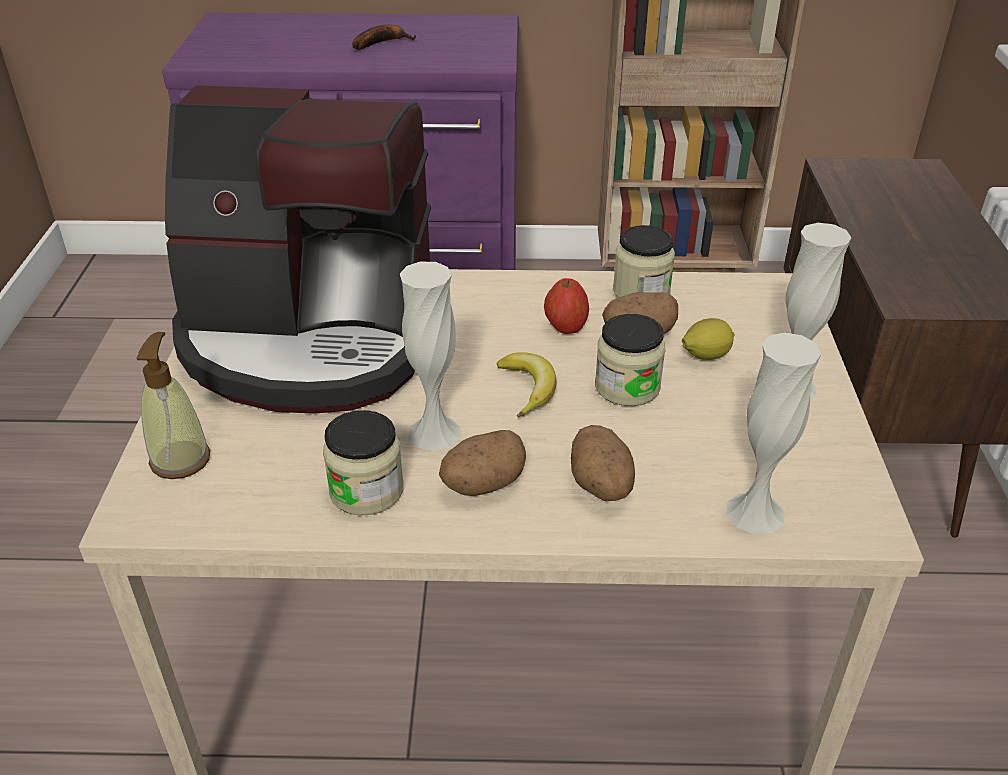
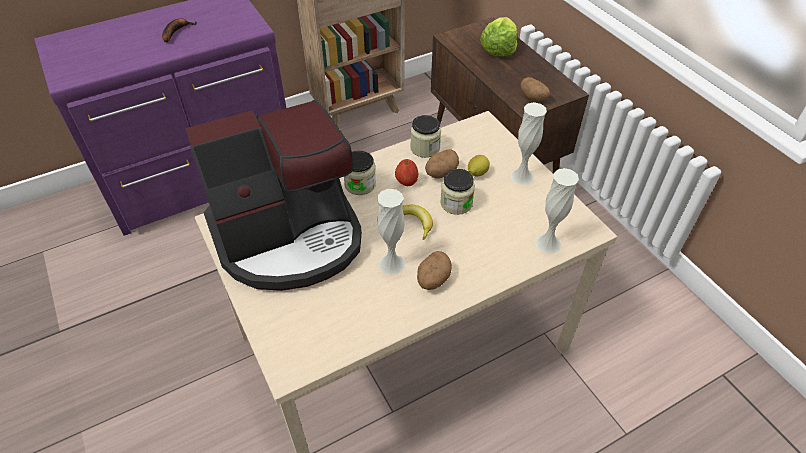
camera: 30 degrees left, 10 degrees up
soap dispenser [136,332,210,479] -> none
jar [323,410,404,516] -> jar moved to [344,151,376,195]
potato [571,425,635,501] -> potato moved to [521,77,550,101]
none -> lettuce [480,17,517,56]

